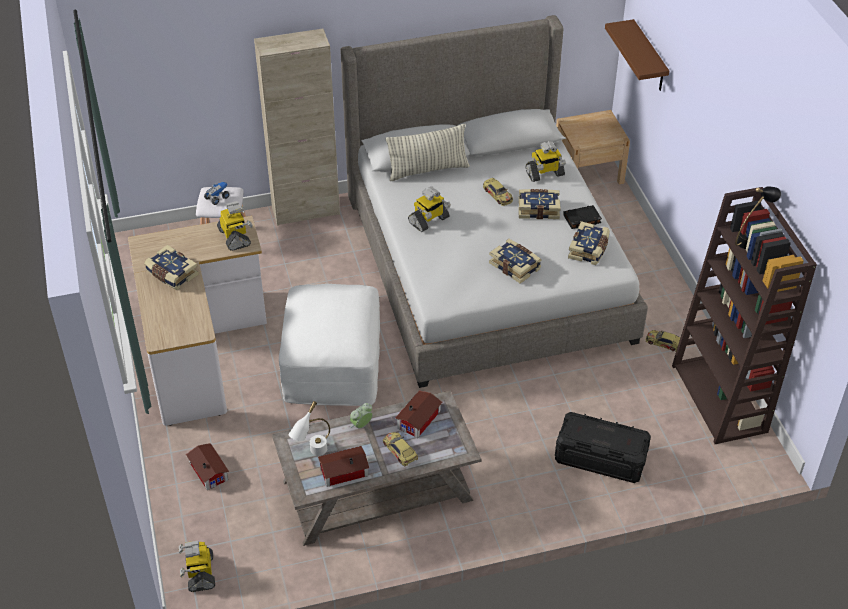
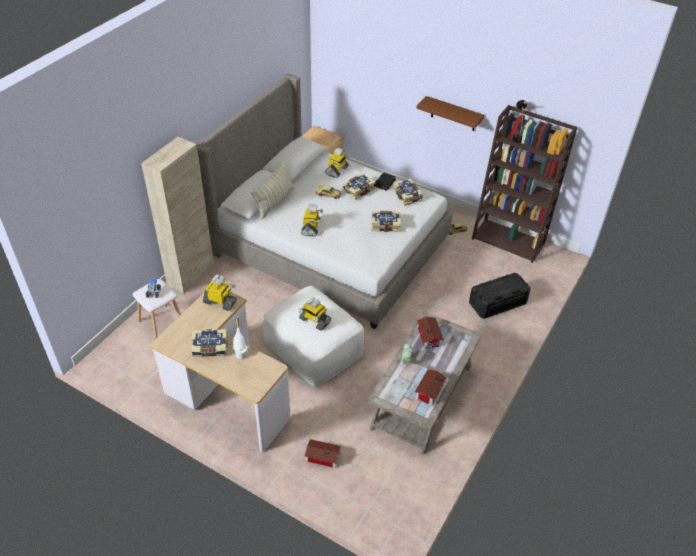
camera: 45 degrees left, 0 degrees up
toy robot [179,541,215,592] -> toy robot moved to [298,297,331,331]
white table lamp [288,401,330,456] -> white table lamp moved to [233,319,248,359]
toy car [383,432,418,467] -> none
brown shelf [605,19,669,91] -> brown shelf moved to [416,96,484,131]

